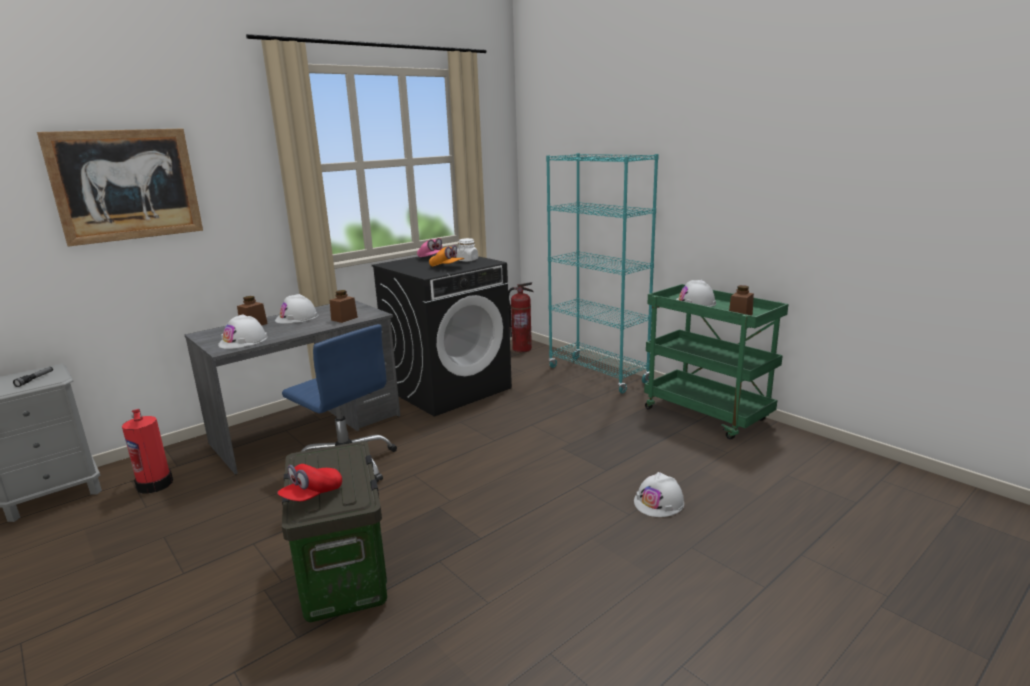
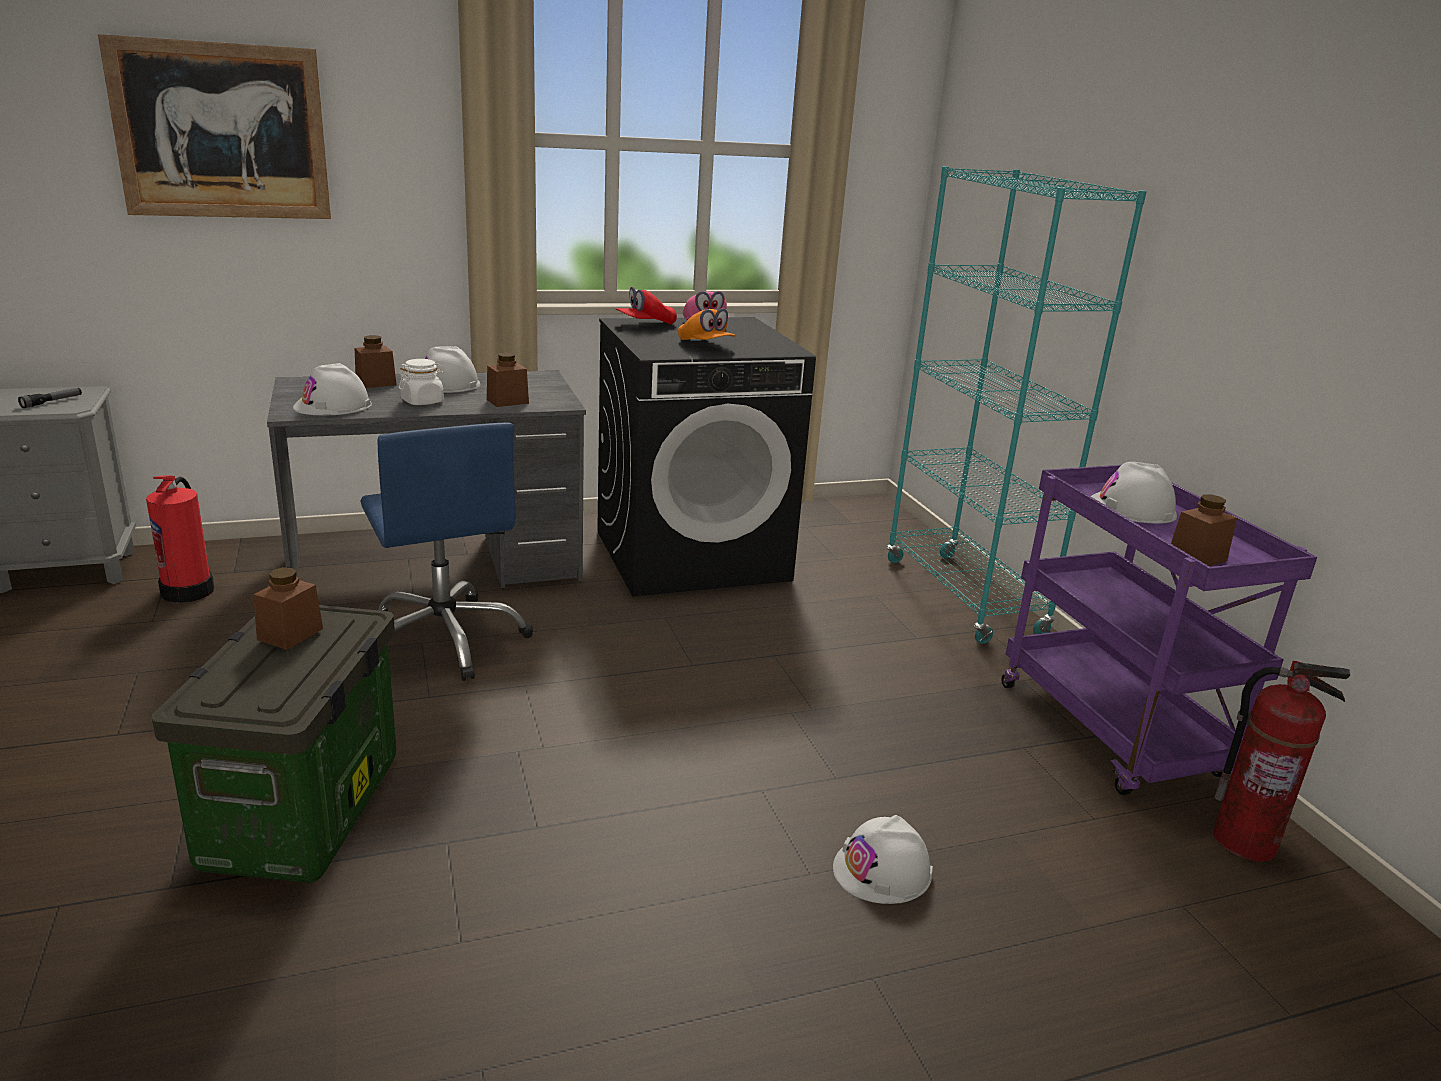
camera: 20 degrees right, 5 degrees up
red cap [277,464,342,501] -> red cap moved to [616,287,677,325]
white jar [456,238,478,262] -> white jar moved to [399,359,444,405]
fire extinguisher [508,282,533,352] -> fire extinguisher moved to [1213,661,1350,862]
green cart [644,284,788,440] -> purple cart [1001,465,1317,795]
none -> brown jar [253,567,323,650]

